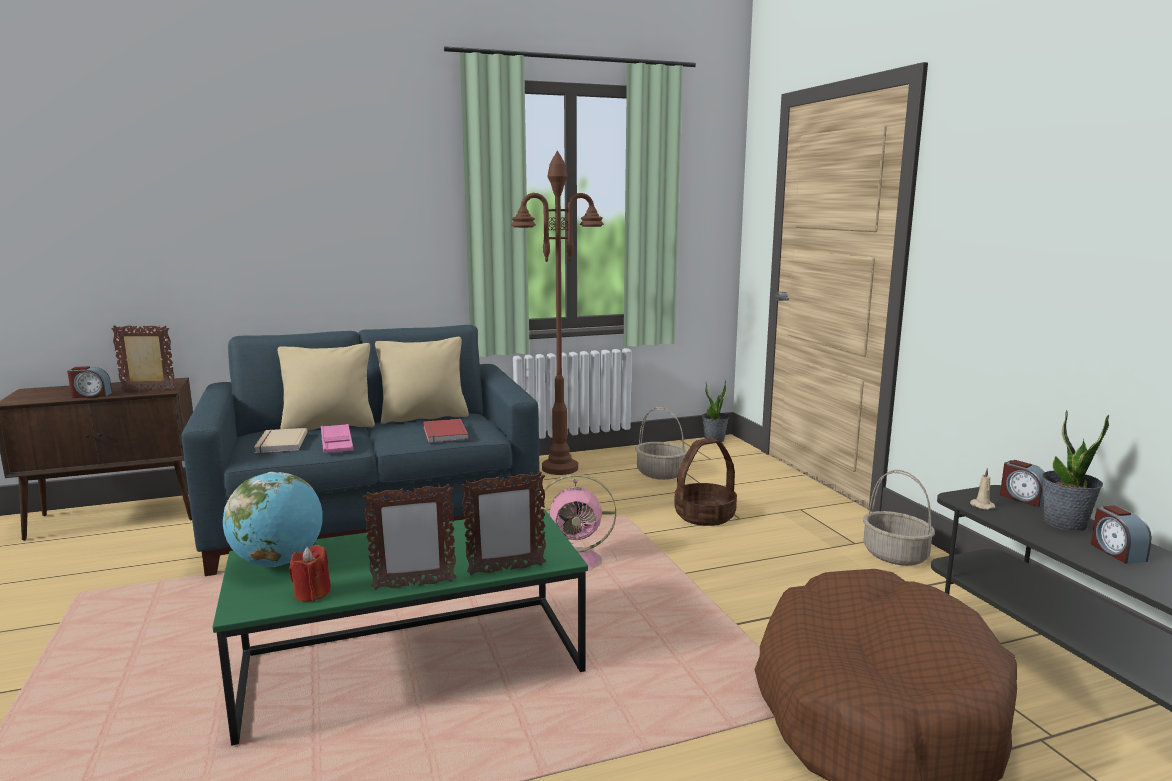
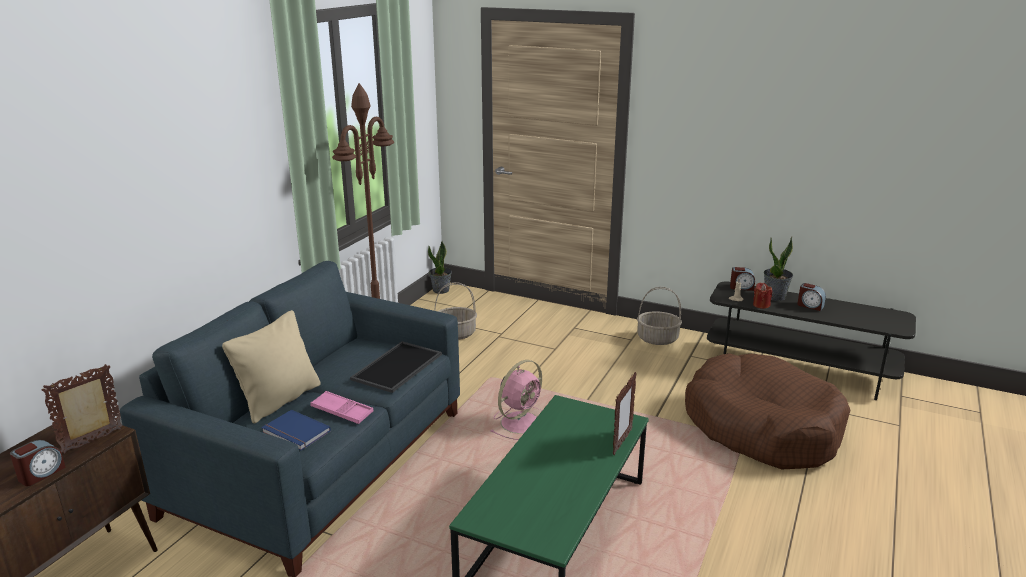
camera: 45 degrees left, 10 degrees up
globe [223,472,323,567] -> none
beige book [254,428,308,453] -> blue book [261,410,331,450]
red candle [289,545,331,602] -> red candle moved to [753,283,772,309]
picture frame [362,484,456,590] -> none
beige pillow [375,337,469,424] -> none
red book [423,419,469,443] -> tray [350,341,442,393]
basket [674,438,737,526] -> none

